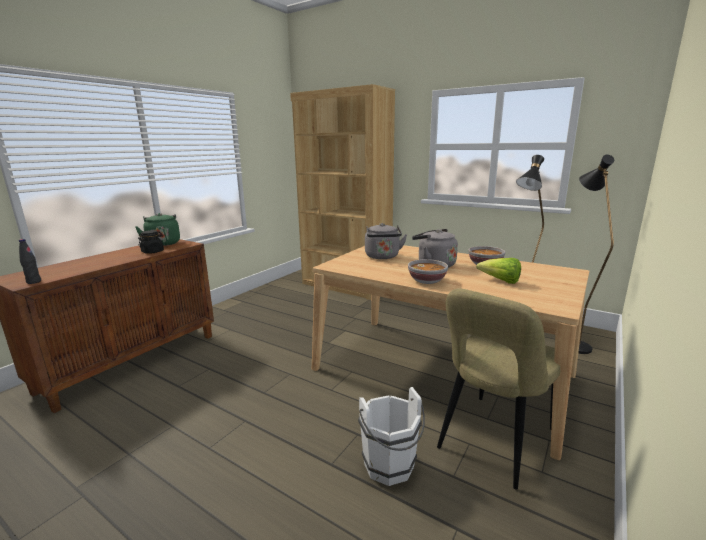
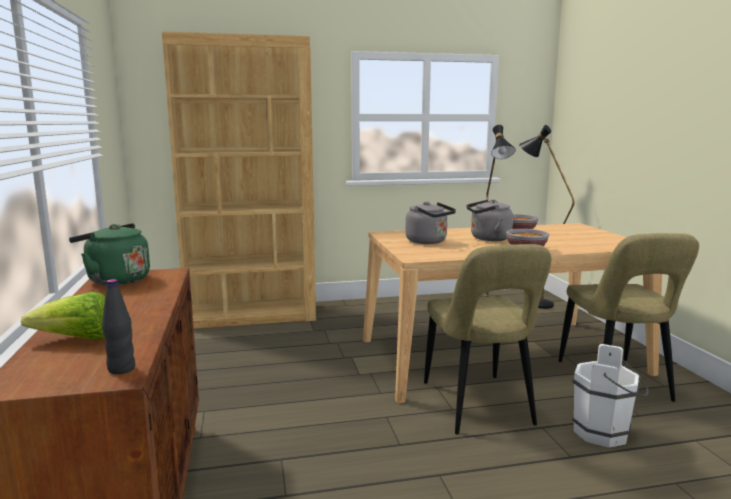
camera: 45 degrees left, 5 degrees down
black jar [138,230,164,254] -> none
lettuce [476,258,521,284] -> lettuce moved to [21,292,105,340]
none -> beige chair [424,244,551,435]

